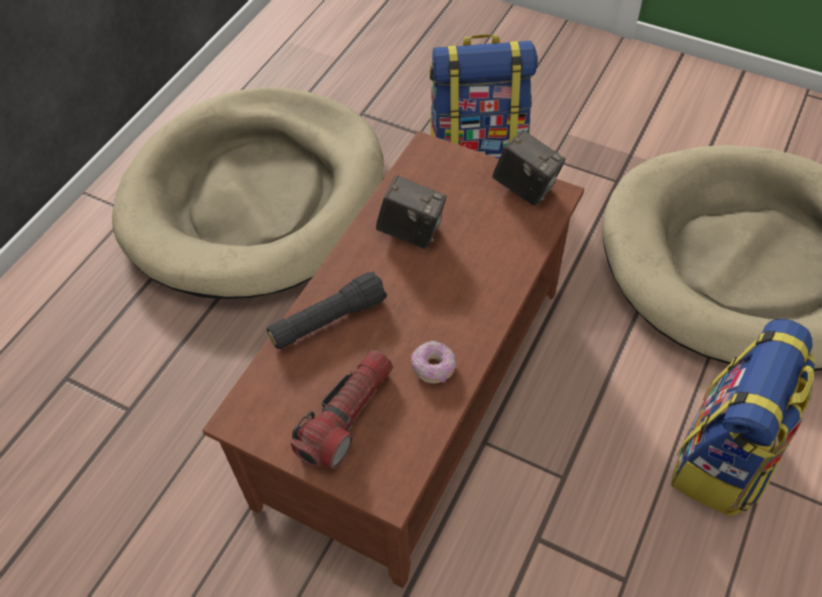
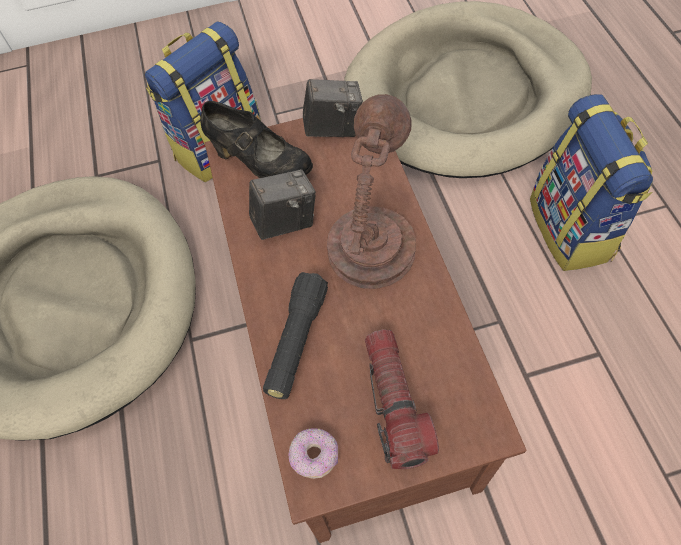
camera: 40 degrees left, 5 degrees up
donut [411,340,456,384] -> donut moved to [288,428,338,479]
none -> black shoe [200,101,313,178]
none -> brown table lamp [327,94,416,289]

